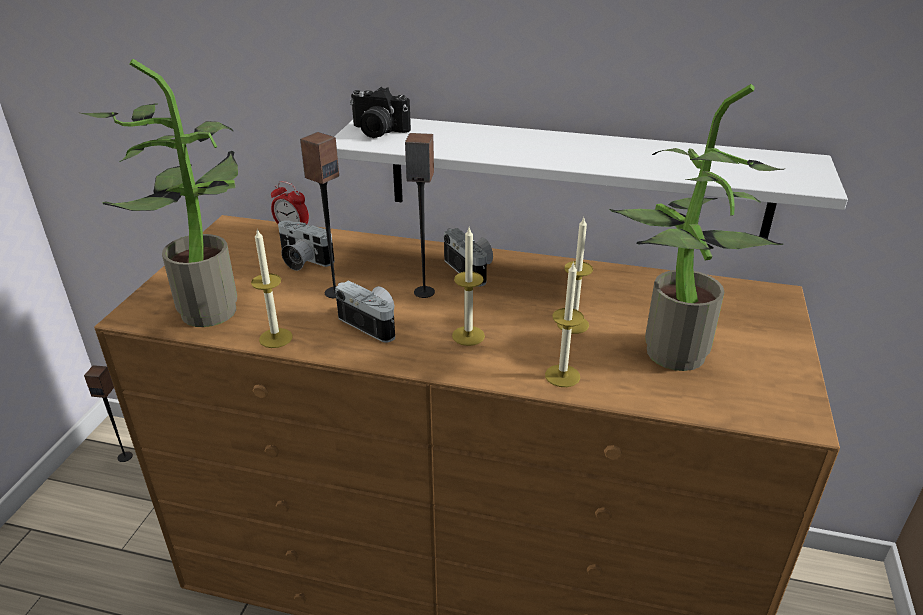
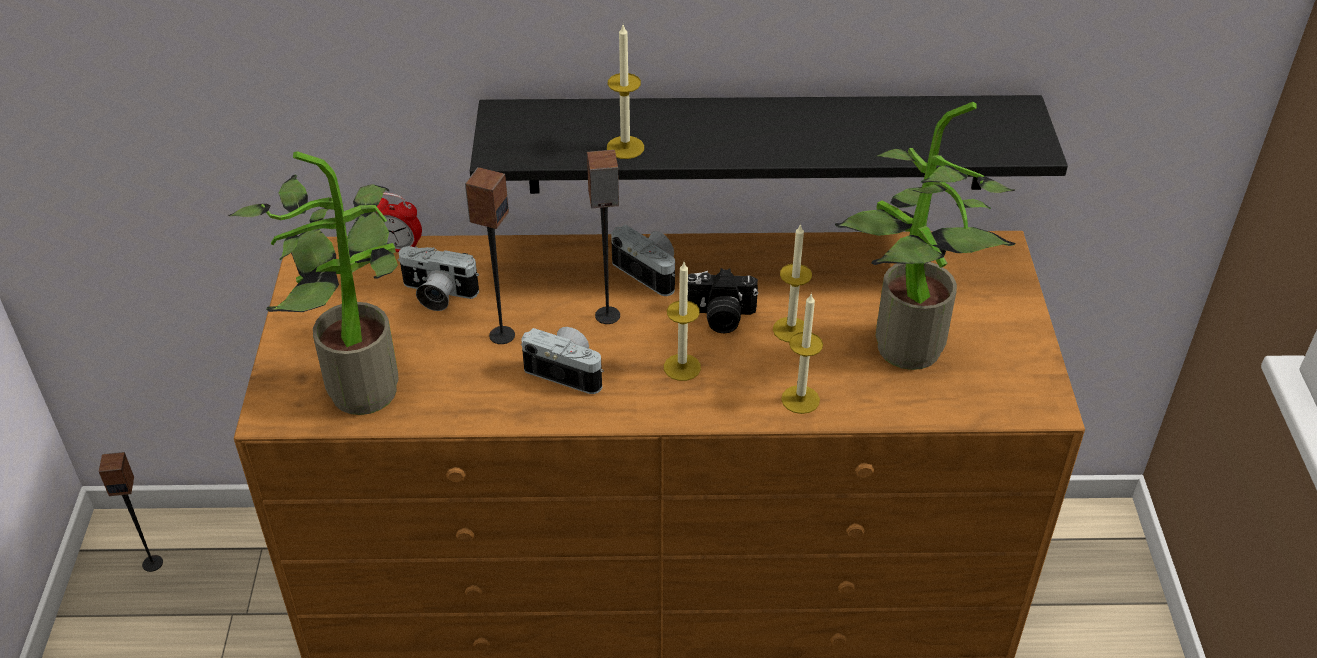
camera: 15 degrees left, 10 degrees up
candle [251,229,293,348] -> candle moved to [607,25,644,159]
white shelf [334,118,848,239] -> black shelf [470,95,1068,194]
camera [350,87,411,138] -> camera moved to [688,268,758,334]

